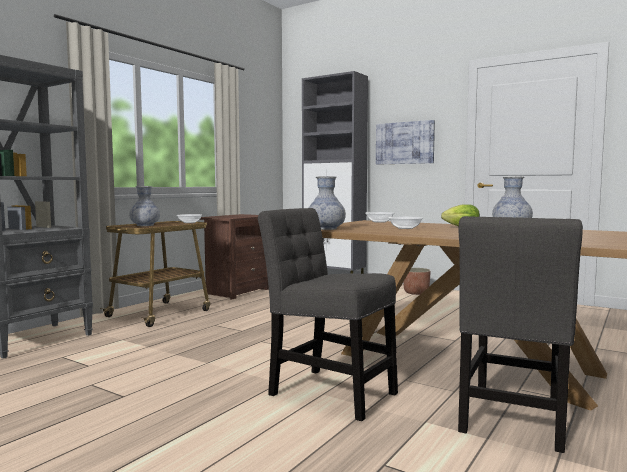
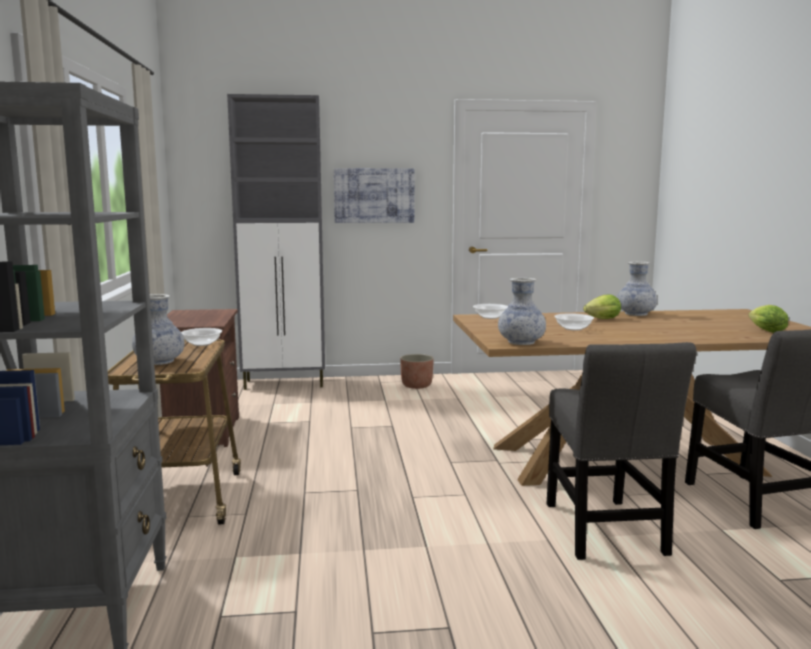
camera: 40 degrees left, 5 degrees up
grey chair [258,208,398,421] -> grey chair turned 90 degrees counterclockwise [547,342,697,560]
none -> lettuce [748,305,788,333]

